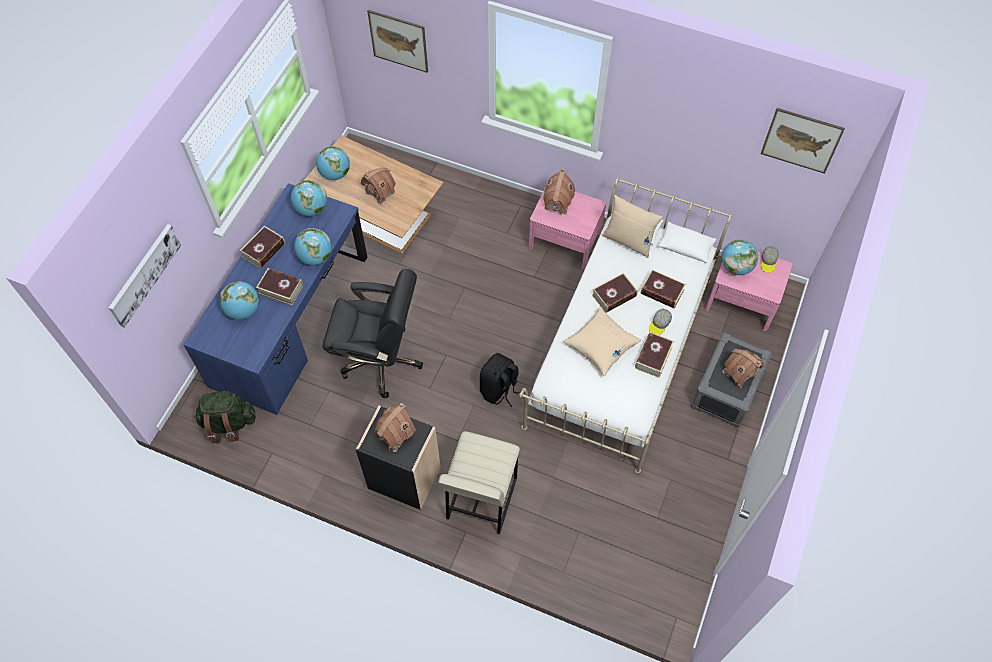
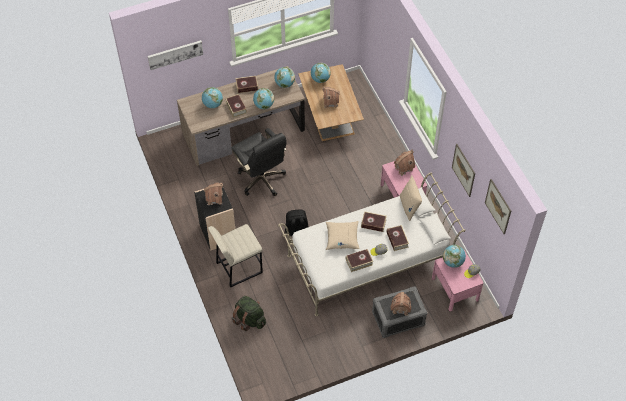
camera: 45 degrees right, 5 degrees down
blue desk [183,183,367,415] -> brown desk [177,66,305,166]
green backpack [194,391,256,443] -> green backpack moved to [232,296,266,331]
picture [367,10,428,73] -> picture moved to [452,144,475,197]

